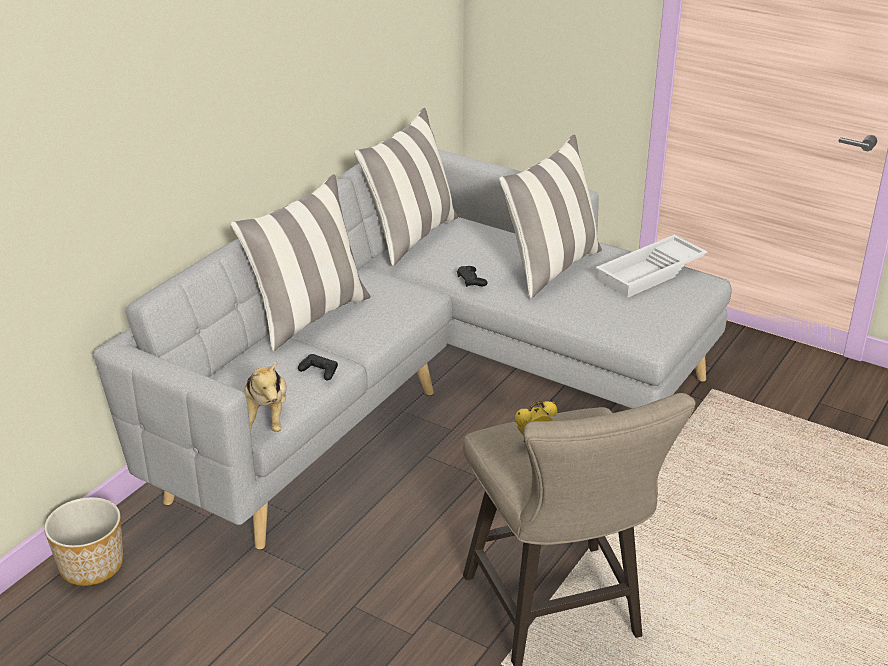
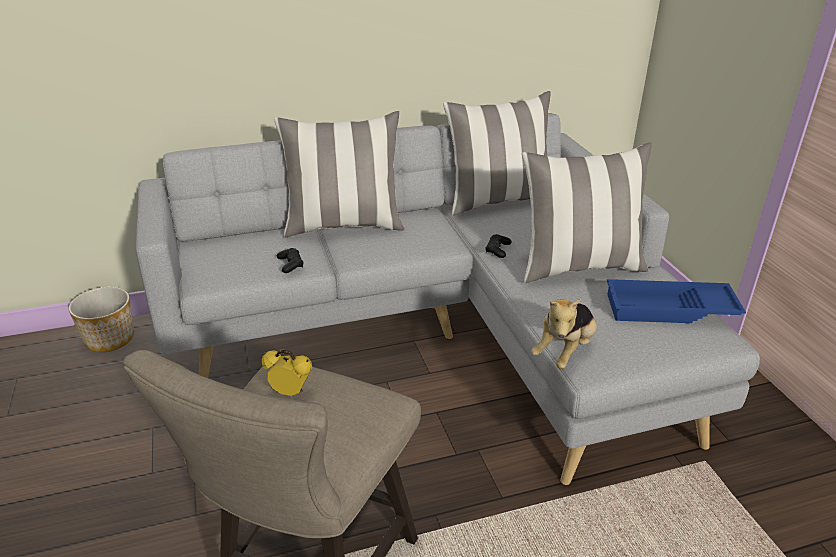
camera: 40 degrees right, 0 degrees up
plush toy [243,360,287,432] -> plush toy moved to [531,299,597,369]
white tray [596,235,708,298] -> blue tray [607,279,746,323]

